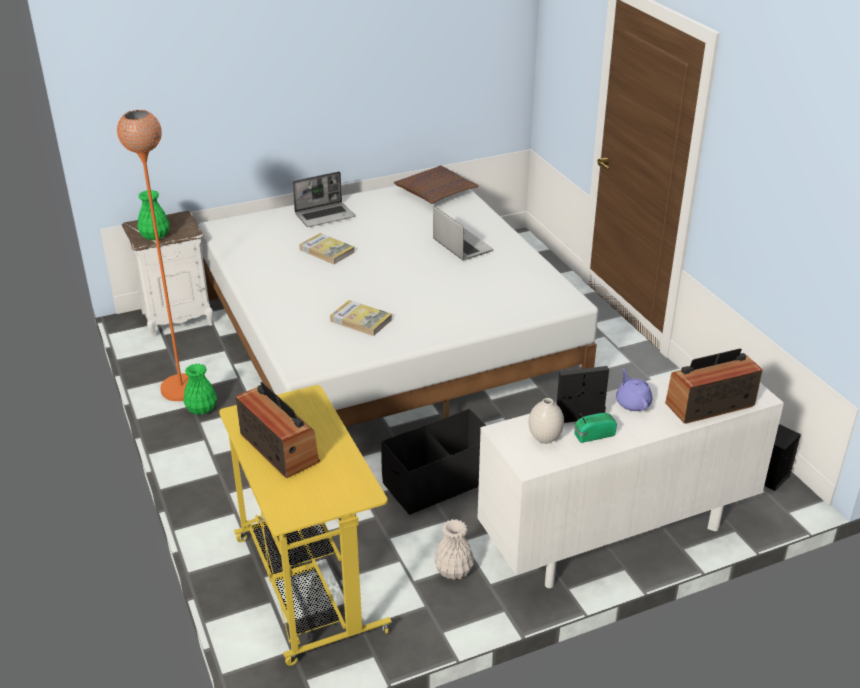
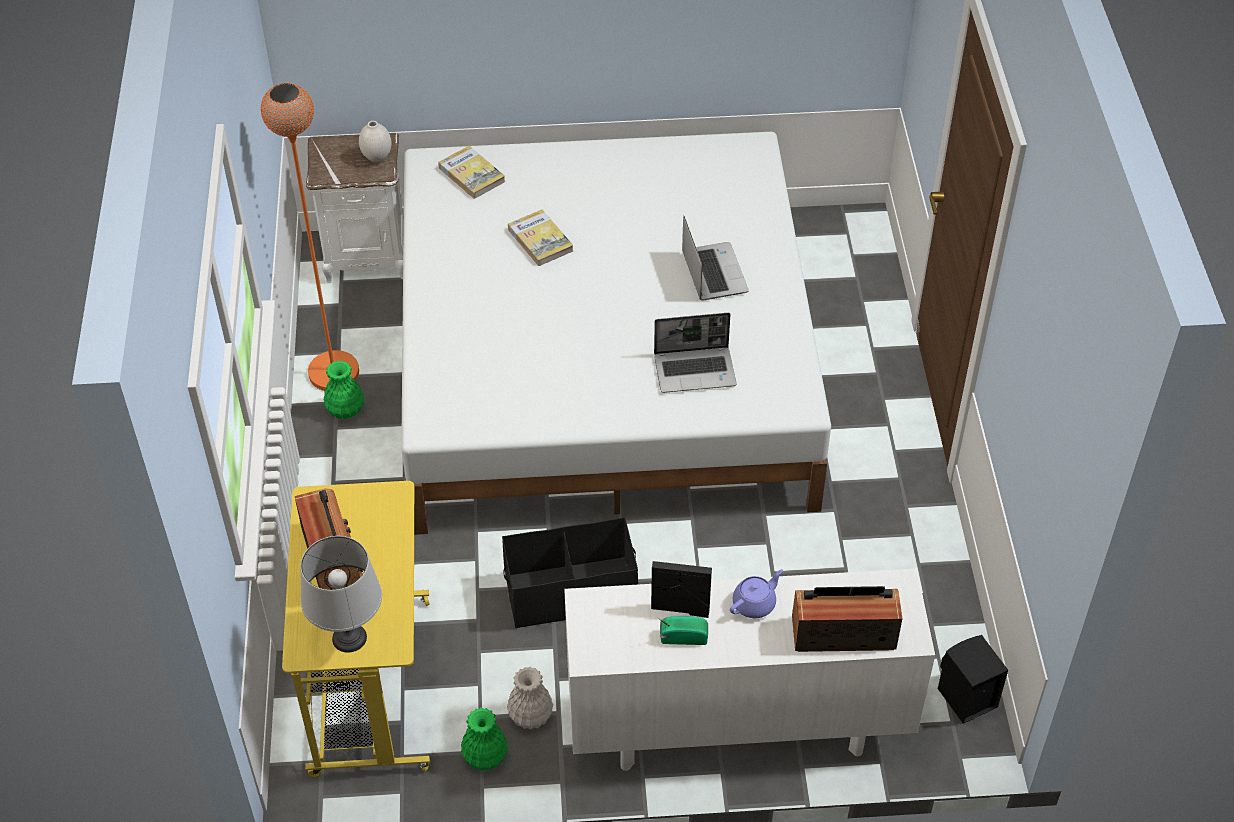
camera: 20 degrees right, 15 degrees up
green vase [137,190,170,240] -> green vase moved to [461,707,508,771]
laptop [292,171,355,227] -> laptop moved to [654,313,737,393]
book [330,300,392,336] -> book moved to [438,146,505,199]
brown pillow [394,165,479,204] -> none
white vase [529,398,564,444] -> white vase moved to [359,121,391,162]
purple teapot [616,369,652,411] -> purple teapot turned 45 degrees clockwise [730,569,783,618]
none -> grey table lamp [300,536,382,653]

